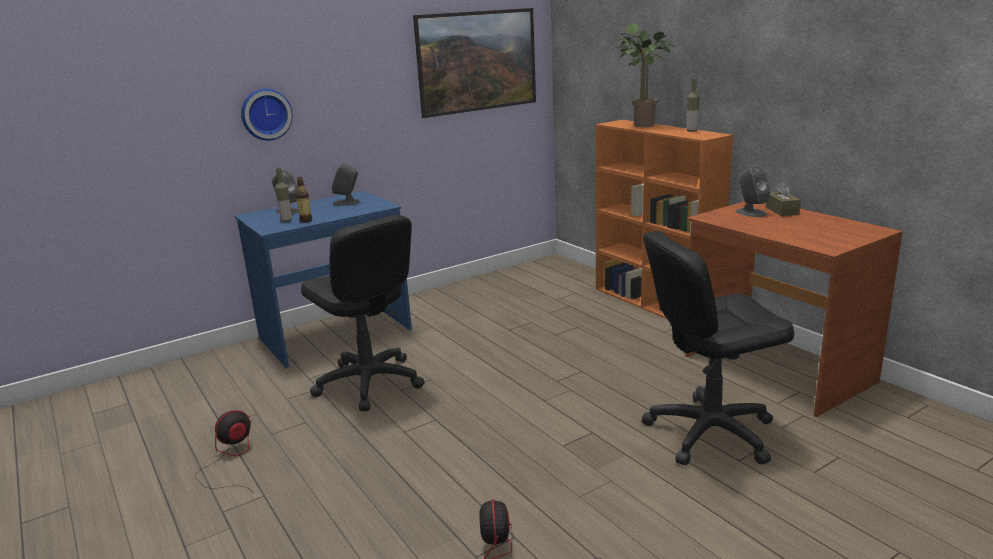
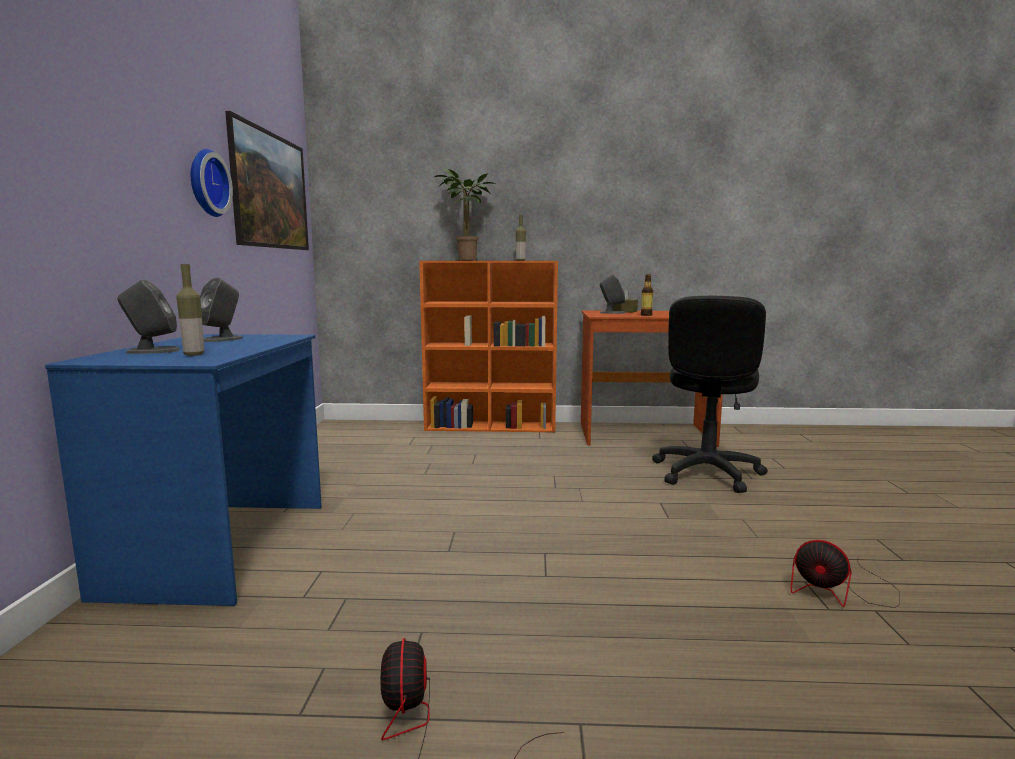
camera: 55 degrees left, 10 degrees down
wall clock [241,88,293,141] -> wall clock moved to [191,149,233,217]
bottle [296,177,312,223] -> bottle moved to [641,274,653,316]
black office chair [301,215,425,411] -> none

